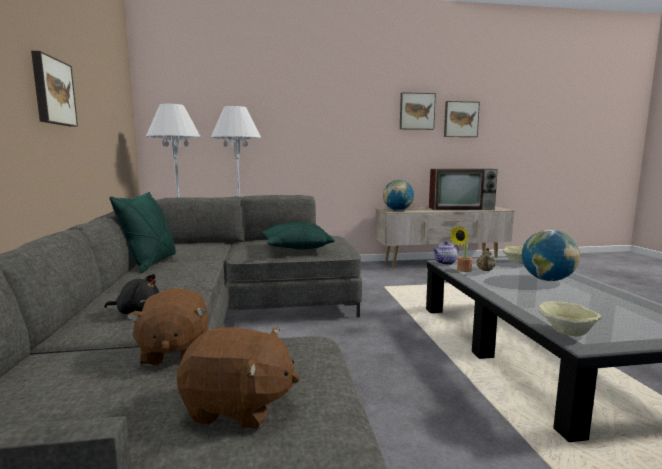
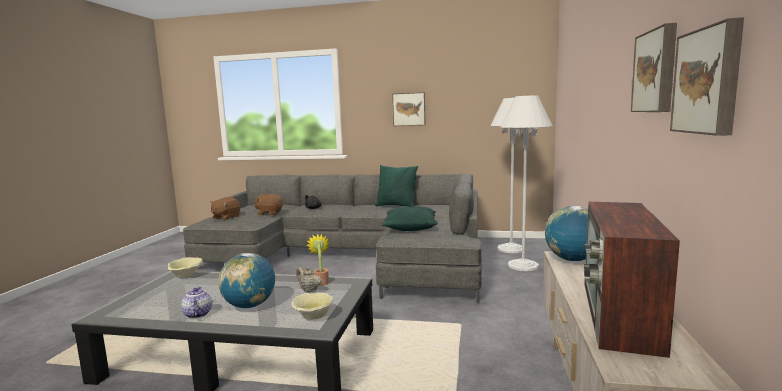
camera: 110 degrees right, 0 degrees up
teapot [433,242,459,265] -> teapot moved to [181,287,212,318]

